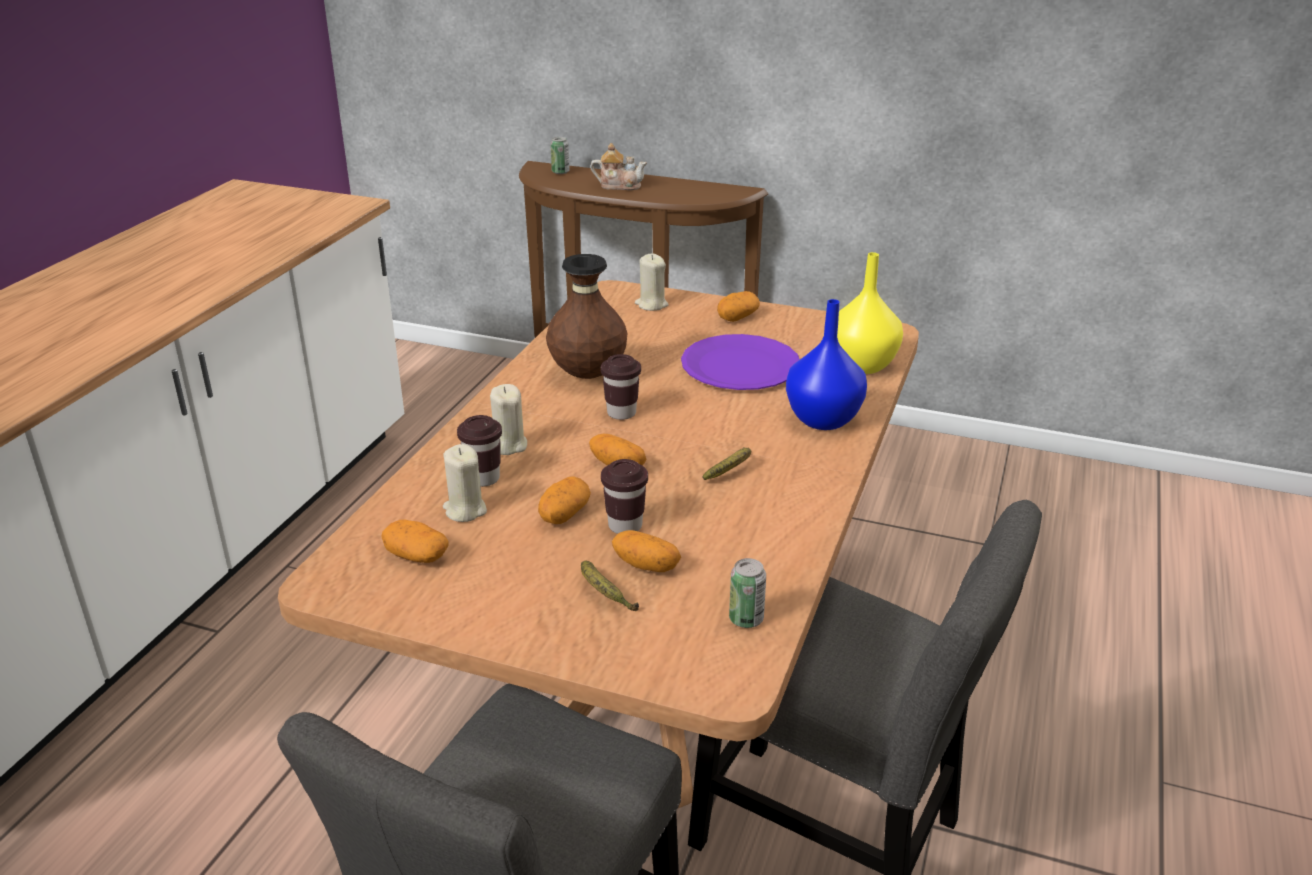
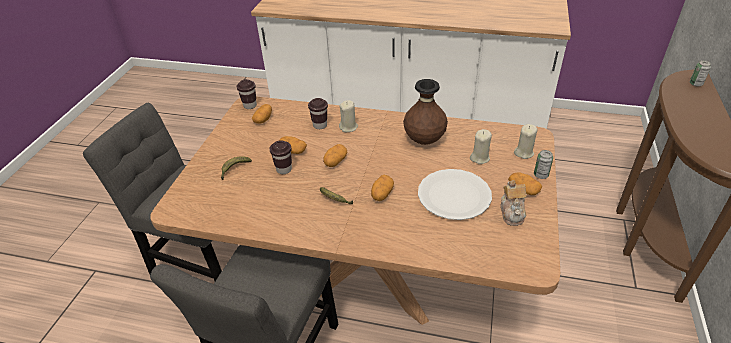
camera: 85 degrees right, 10 degrees up
beige candle [443,444,487,522] -> beige candle moved to [470,129,492,164]
teapot [590,143,647,190] -> teapot moved to [500,180,527,226]
brown cup [601,354,641,420] -> brown cup moved to [237,79,257,109]
potato [612,530,681,572] -> potato moved to [371,175,394,201]
purple plate [681,334,800,390] -> white plate [418,169,492,220]
can [729,558,766,628] -> can moved to [534,150,553,179]
blue vase [786,299,867,430] -> none
yellow vase [837,252,903,374] -> none

